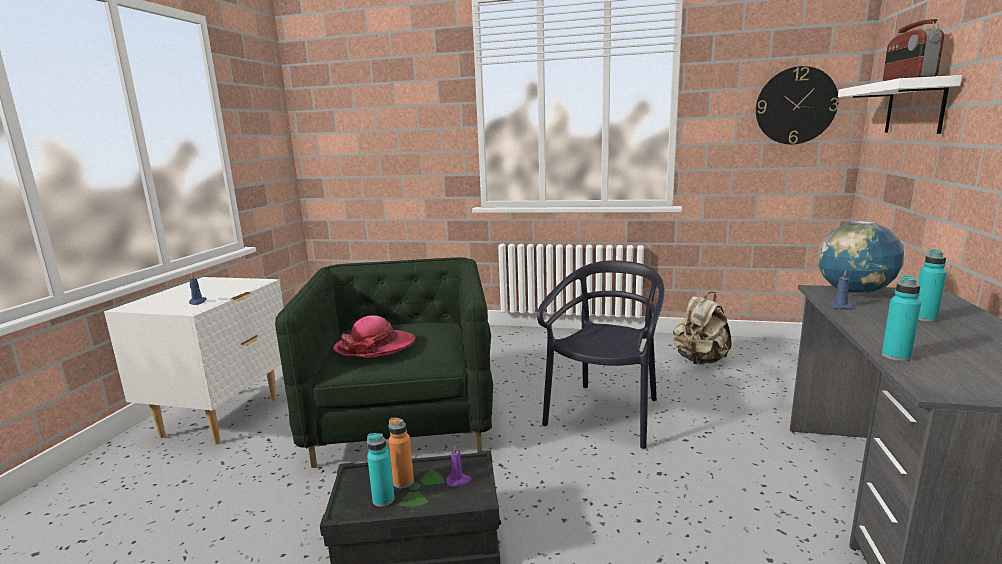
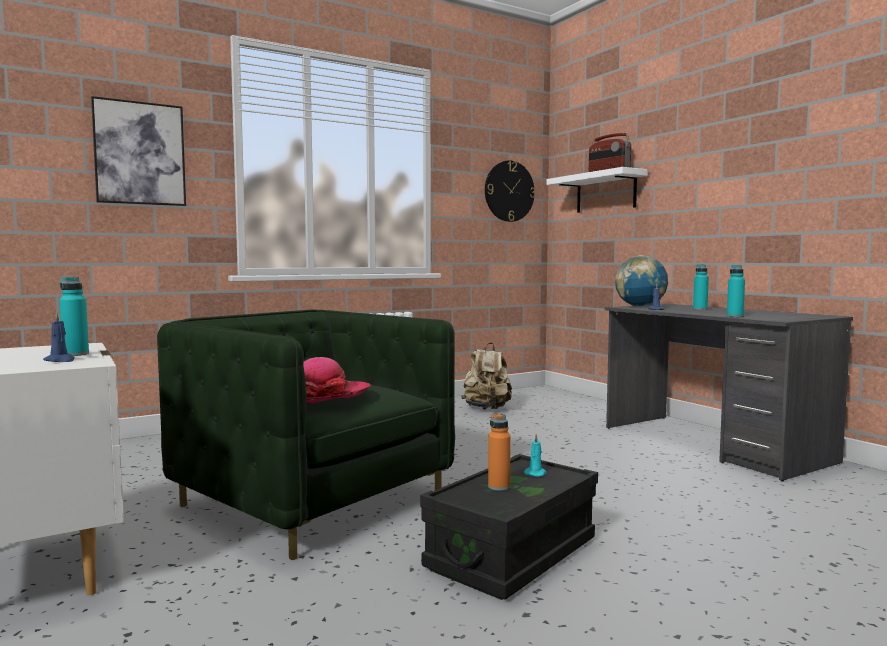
camera: 45 degrees left, 10 degrees down
turquoise bottle [367,433,395,507] -> turquoise bottle moved to [59,277,89,356]
purple candle [446,445,471,487] -> turquoise candle [524,434,547,477]
black chair [537,260,664,449] -> none
none -> picture [91,96,186,206]

